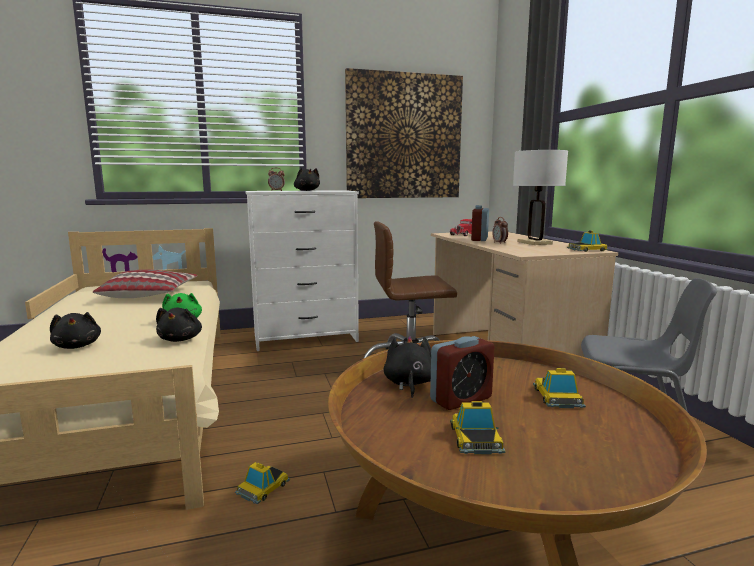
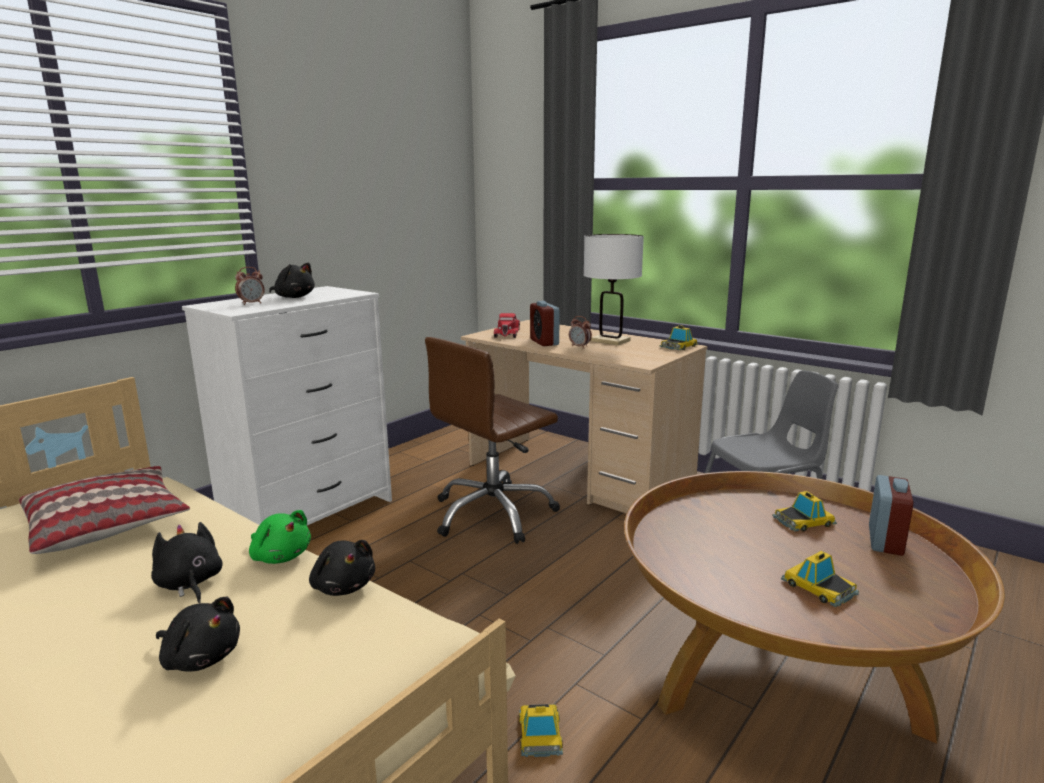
camera: 35 degrees left, 5 degrees up
picture [345,68,463,198] -> none
black plush toy [384,336,431,398] -> black plush toy moved to [151,522,223,603]
alarm clock [430,336,495,410] -> alarm clock moved to [869,475,913,556]
toy car [533,368,586,408] -> toy car turned 75 degrees counterclockwise [772,491,837,532]

